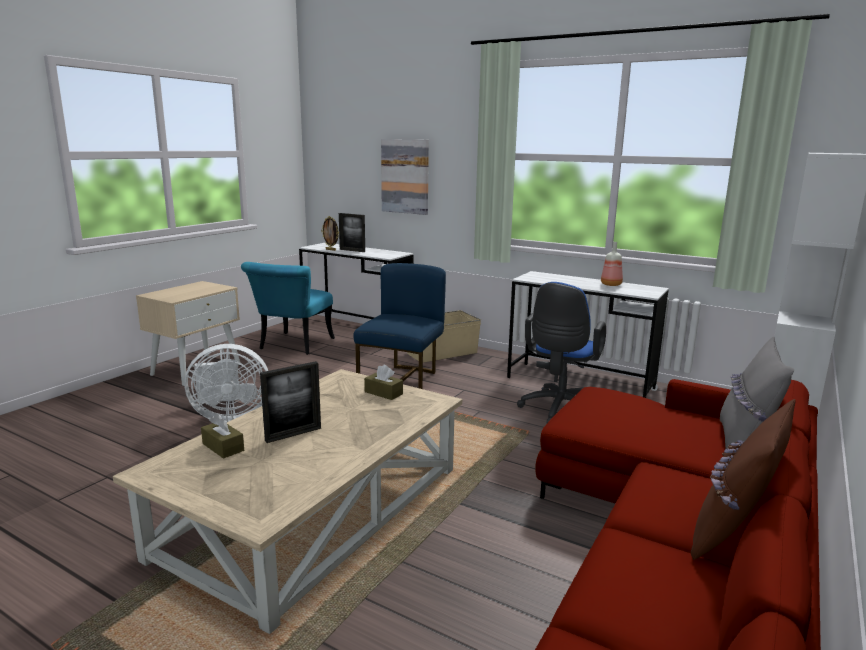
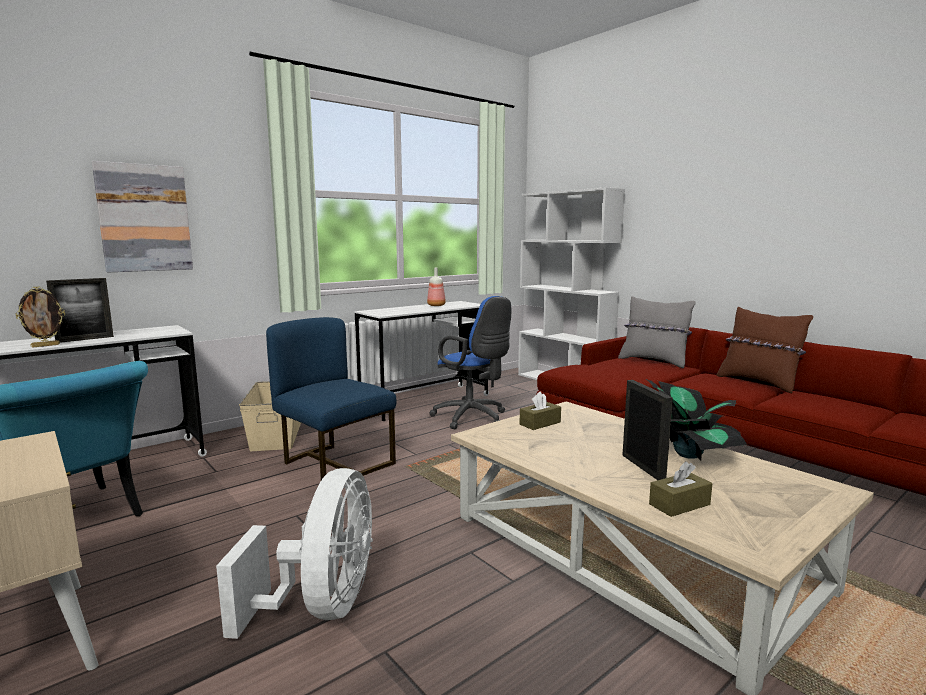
camera: 70 degrees left, 5 degrees down
none -> potted plant [646,379,747,460]

